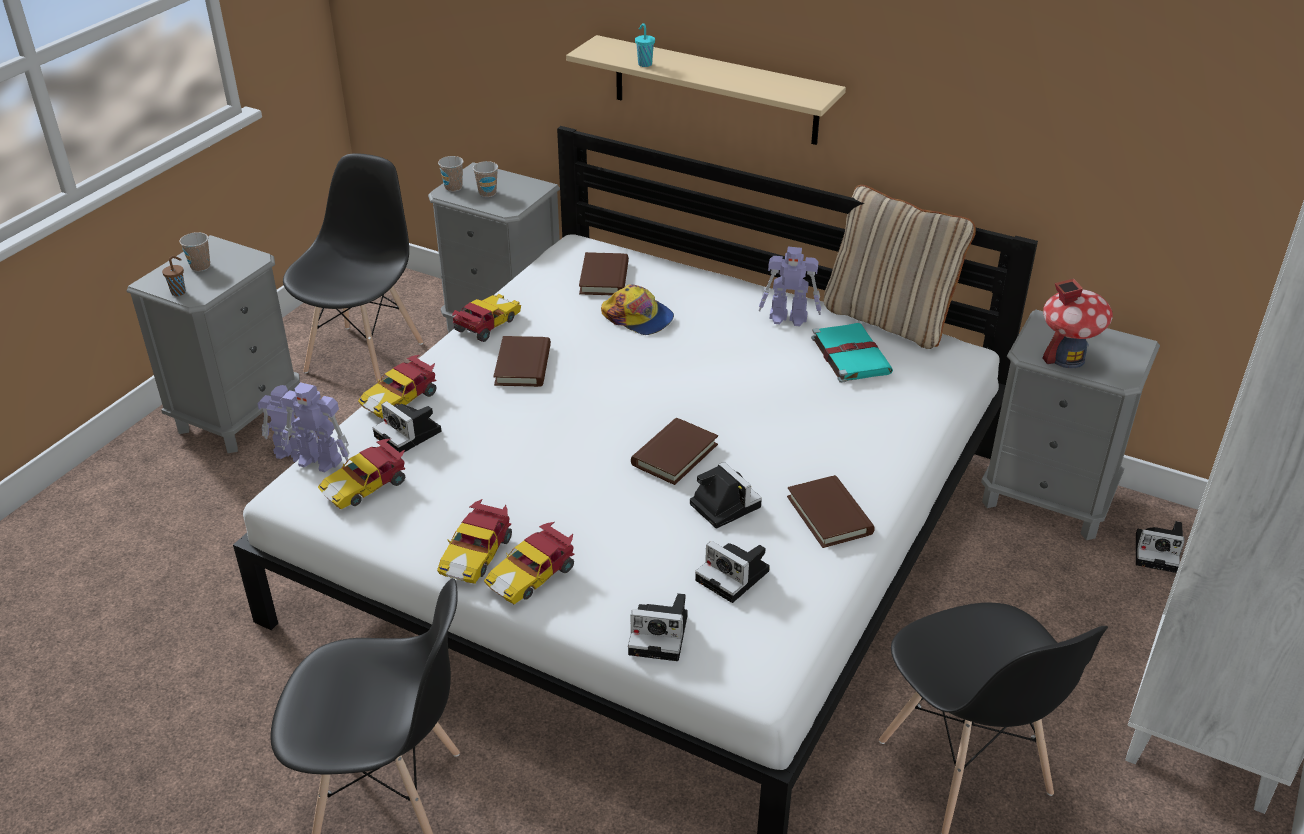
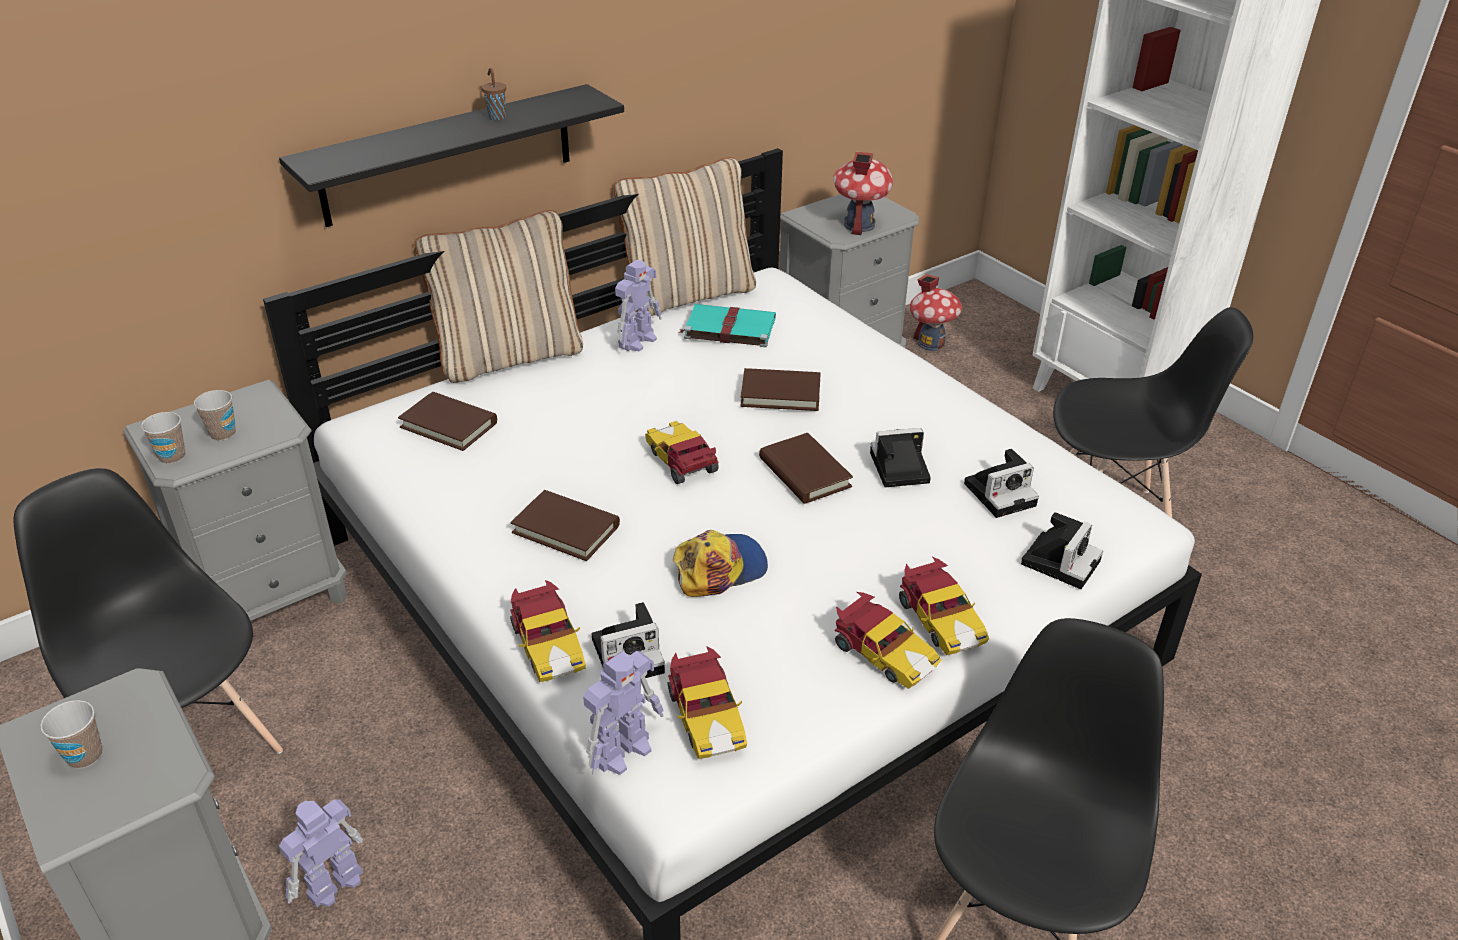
camera: 65 degrees left, 0 degrees up
brown cup [162,256,186,296] -> brown cup moved to [482,68,506,121]
toy car [452,294,521,342] -> toy car moved to [645,421,719,484]
beige shelf [566,35,846,145] -> black shelf [279,84,624,227]
cap [601,284,674,335] -> cap moved to [673,530,768,597]
turquoise cup [635,23,655,67] -> none
brown book [787,475,875,548] -> brown book moved to [740,368,821,411]
camera [1136,521,1185,573] -> toy house [910,274,962,351]
none -> beige pillow [415,210,583,383]

